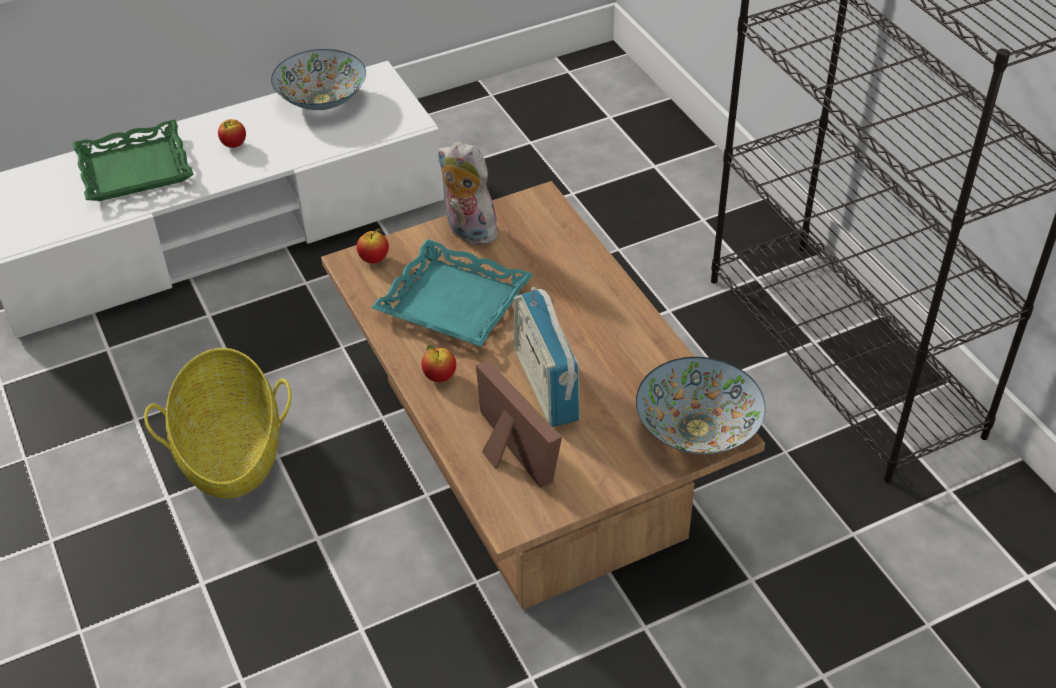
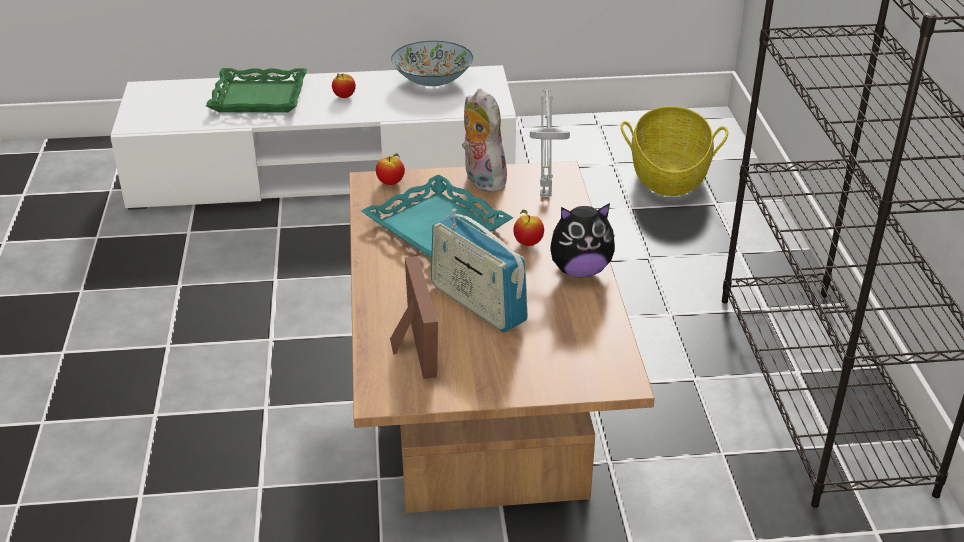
camera: 20 degrees right, 10 degrees down
basket [144,348,292,498] -> basket moved to [621,106,728,196]
apple [421,345,456,382] -> apple moved to [513,210,544,246]
radio [514,287,580,427] -> radio turned 45 degrees counterclockwise [431,208,528,332]
bowl [636,357,766,454] -> none
none -> grey table lamp [530,89,570,197]
none -> plush toy [550,203,615,277]

